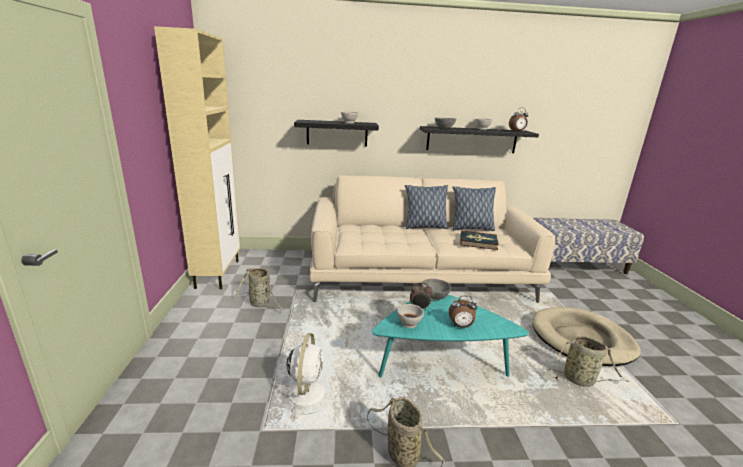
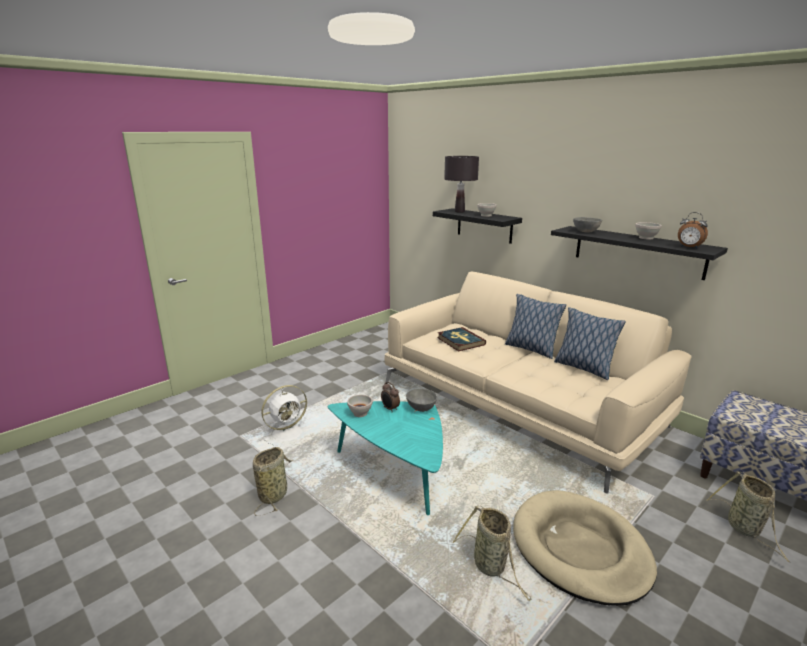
camera: 50 degrees right, 0 degrees up
beige cabinet [154,26,240,289] -> none
basket [235,268,284,310] -> basket moved to [706,472,790,562]
alarm clock [449,296,477,328] -> none
book [460,231,499,250] -> book moved to [437,327,486,351]
none -> black table lamp [444,156,479,213]

